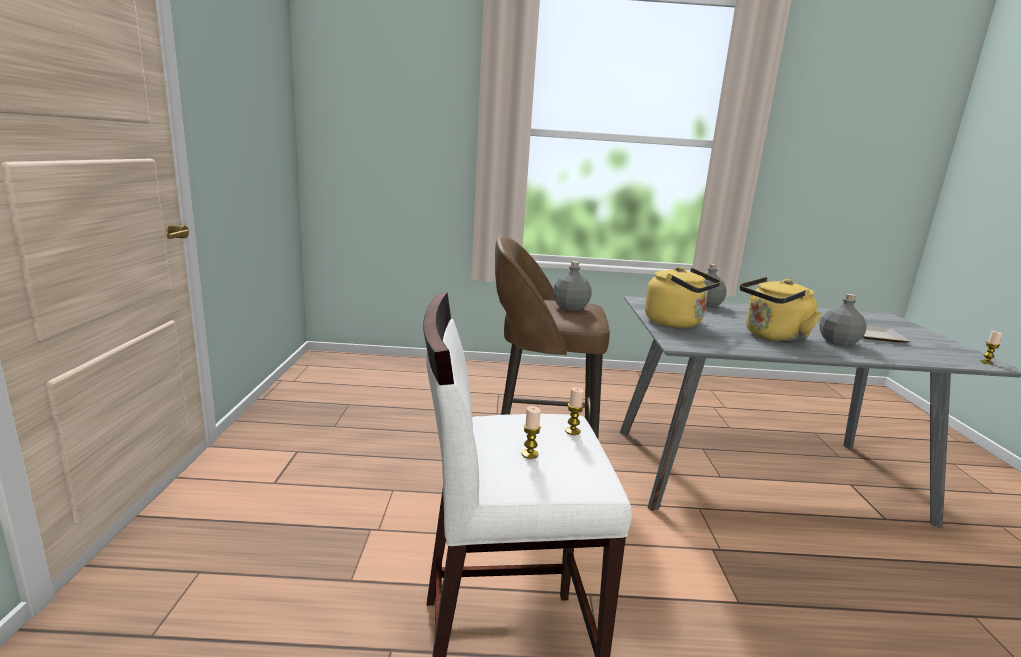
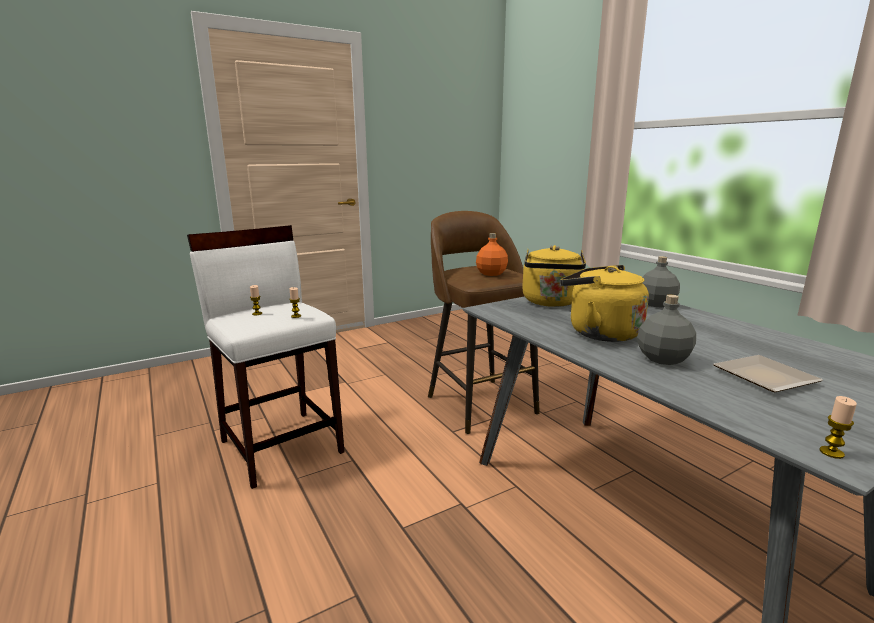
camera: 60 degrees right, 0 degrees up
grey bottle [553,261,591,311] -> orange bottle [476,233,508,276]

